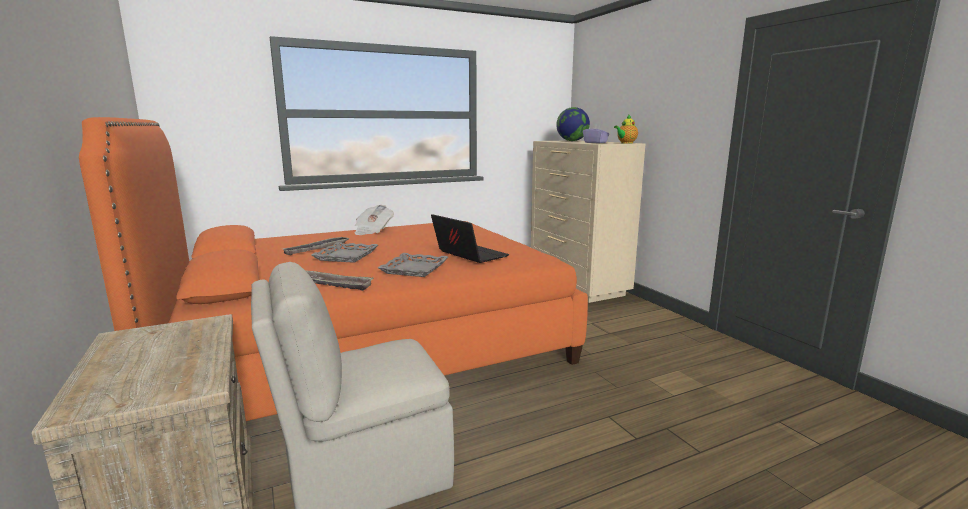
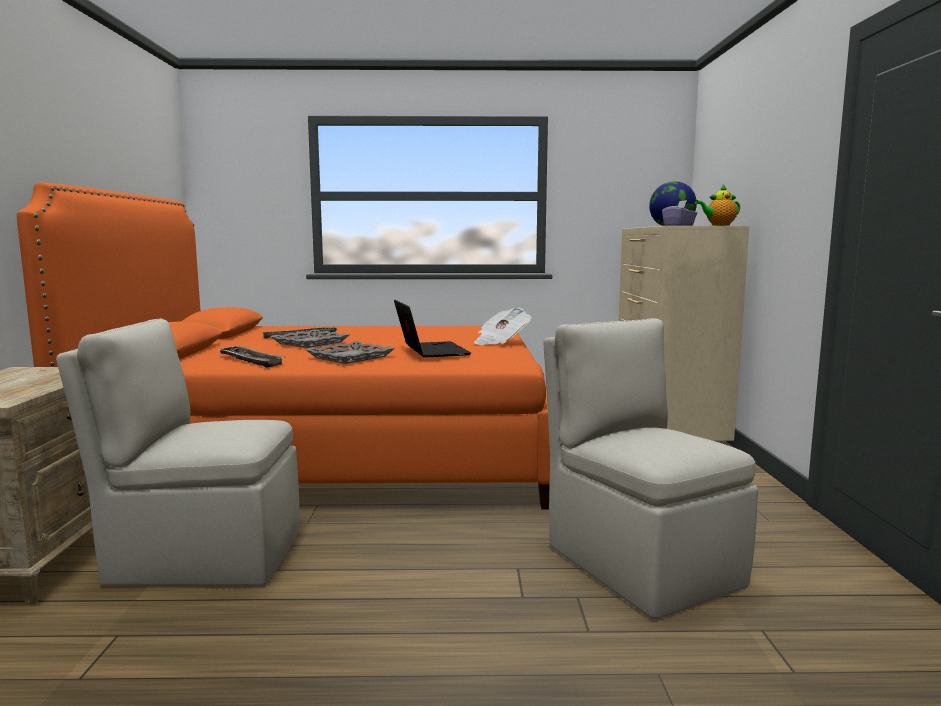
camera: 25 degrees right, 5 degrees down
newspaper [354,205,394,235] -> newspaper moved to [474,308,531,345]
none -> beige chair [544,318,758,619]

